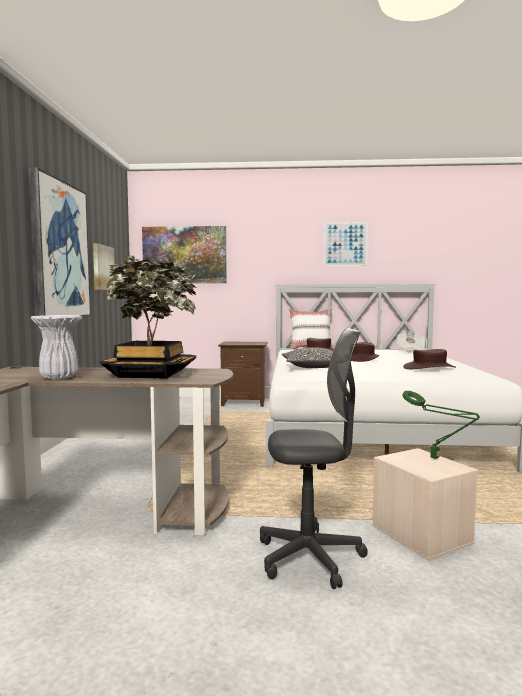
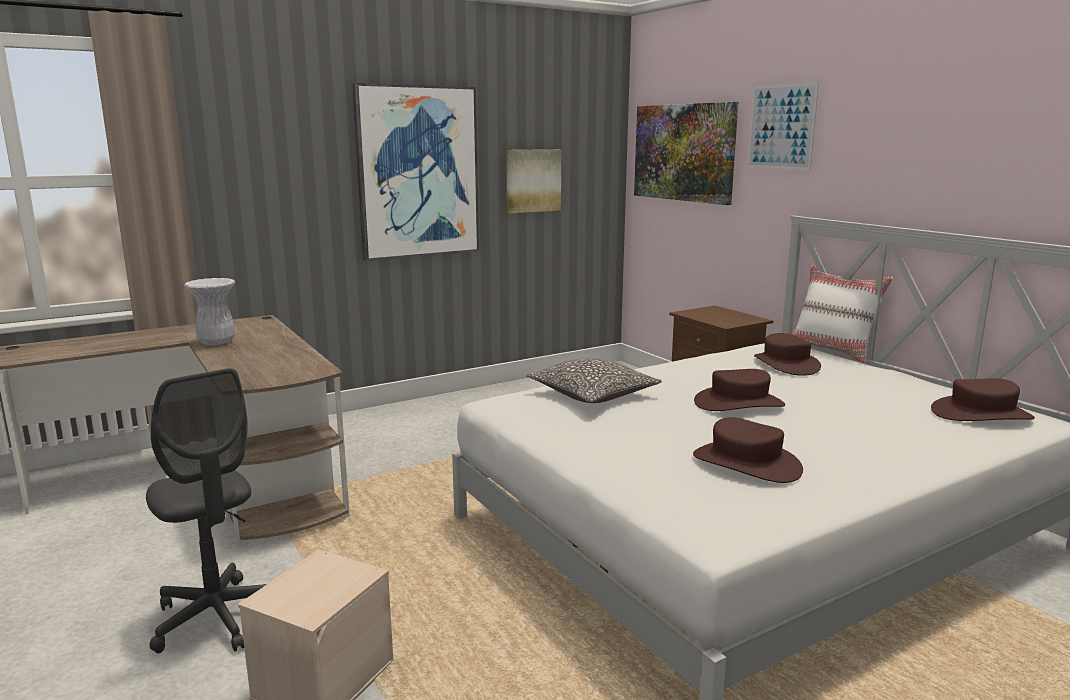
camera: 55 degrees right, 10 degrees up
potted plant [99,255,197,378] -> none
picture [324,222,368,266] -> picture moved to [747,82,819,170]
newspaper [395,331,427,353] -> brown hat [931,378,1035,421]
green table lamp [403,391,480,459] -> none

